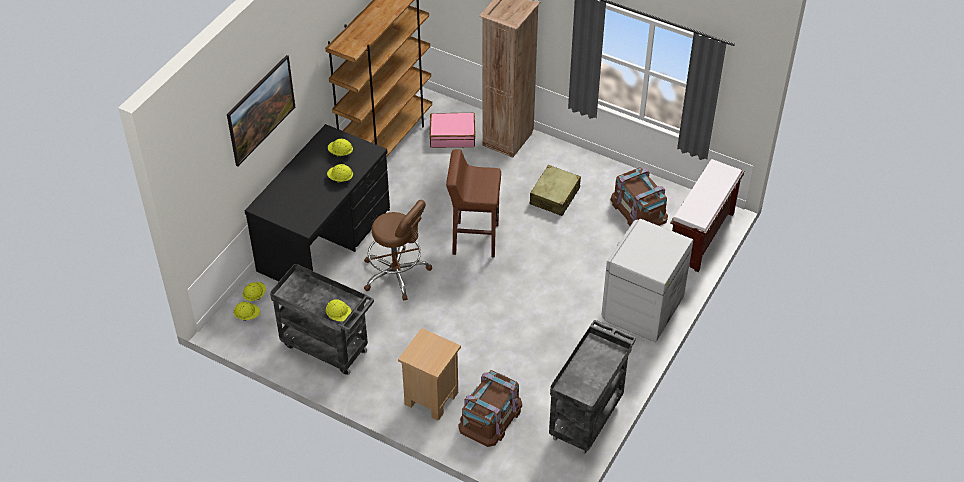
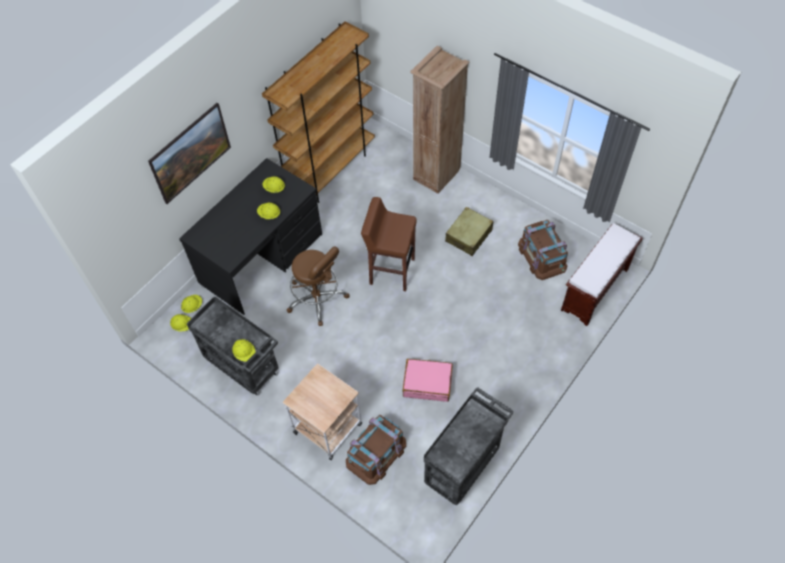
camera: 10 degrees right, 10 degrees up
beige nightstand [398,328,461,421] -> beige cart [282,363,362,460]
pink suitcase [430,113,476,148] -> pink suitcase moved to [403,359,453,402]
white washing machine [602,219,694,342] -> none

